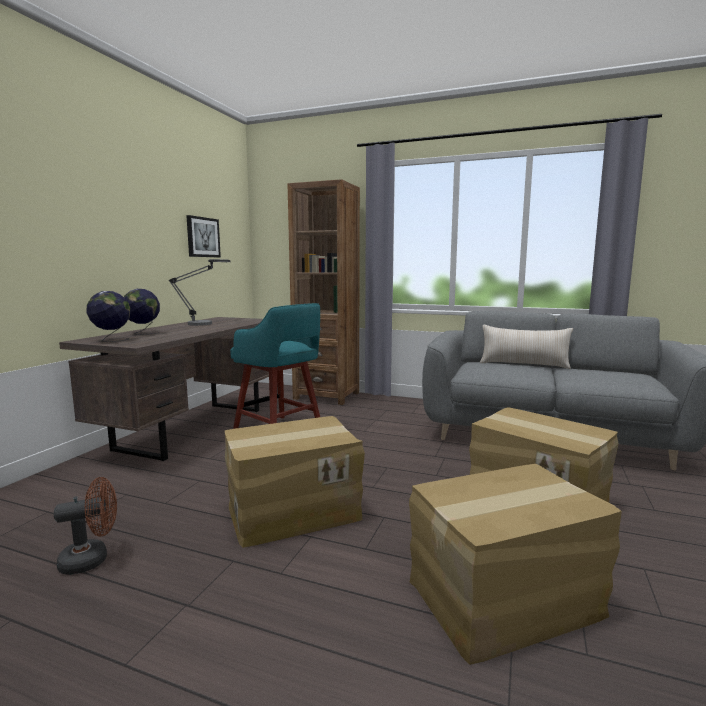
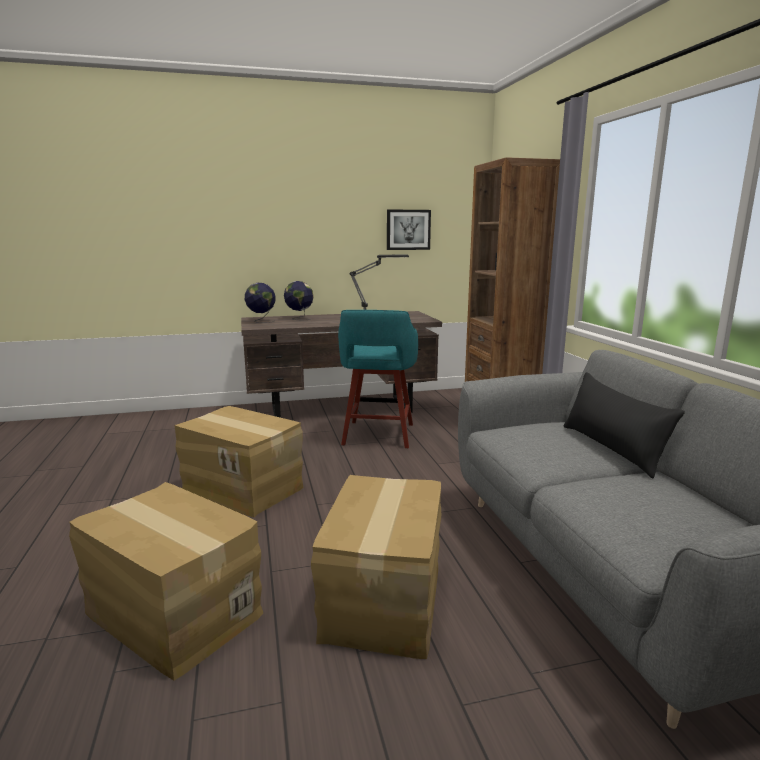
camera: 55 degrees right, 5 degrees up
brown fan [54,477,117,575] -> none
beige pillow [480,325,573,369] -> black pillow [563,372,685,479]

